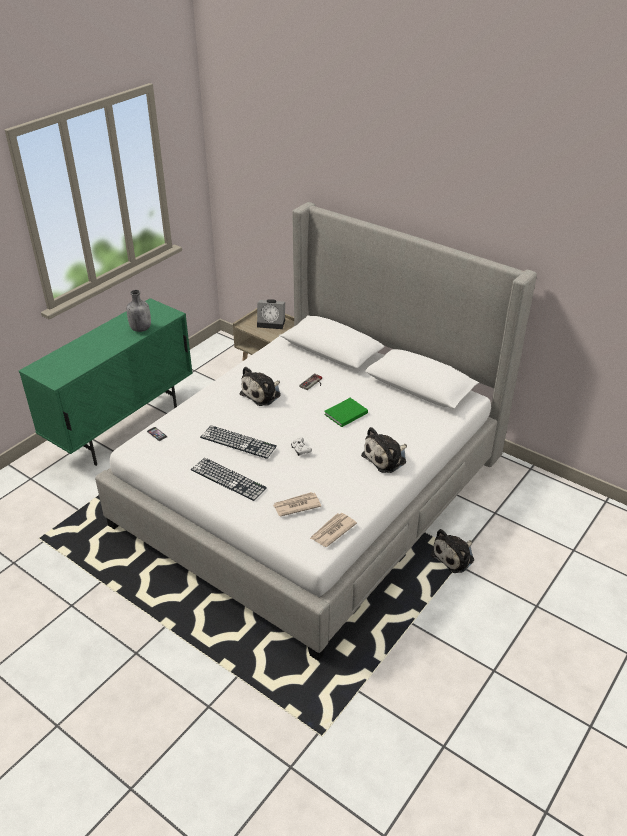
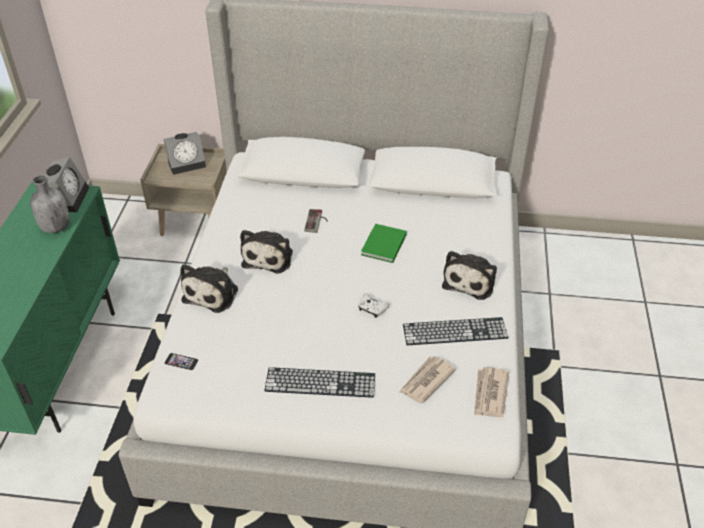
camera: 30 degrees left, 5 degrees up
keyboard [200,425,277,459] -> keyboard moved to [403,317,509,345]
plush toy [430,529,474,573] -> plush toy moved to [180,264,238,313]
none -> alarm clock [44,157,89,212]

